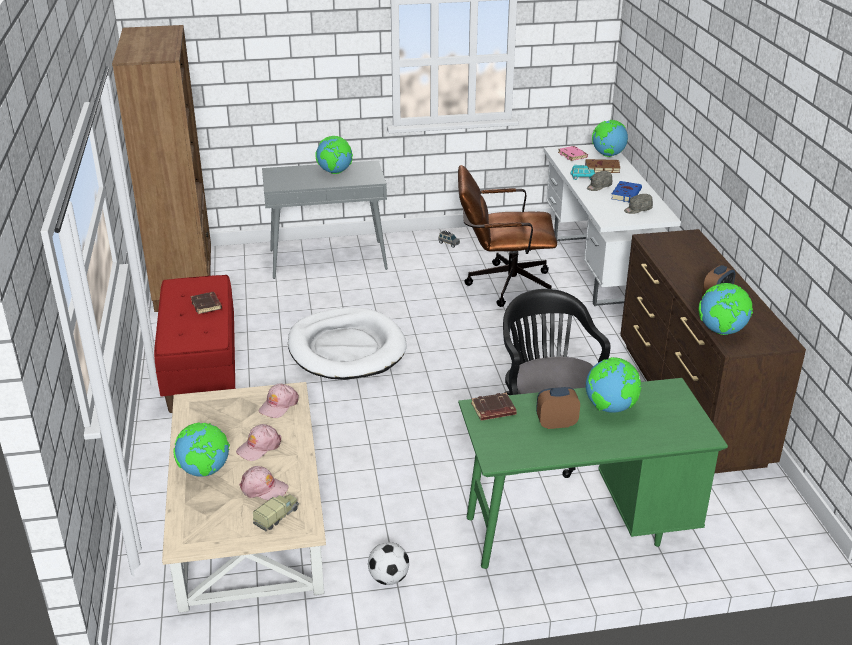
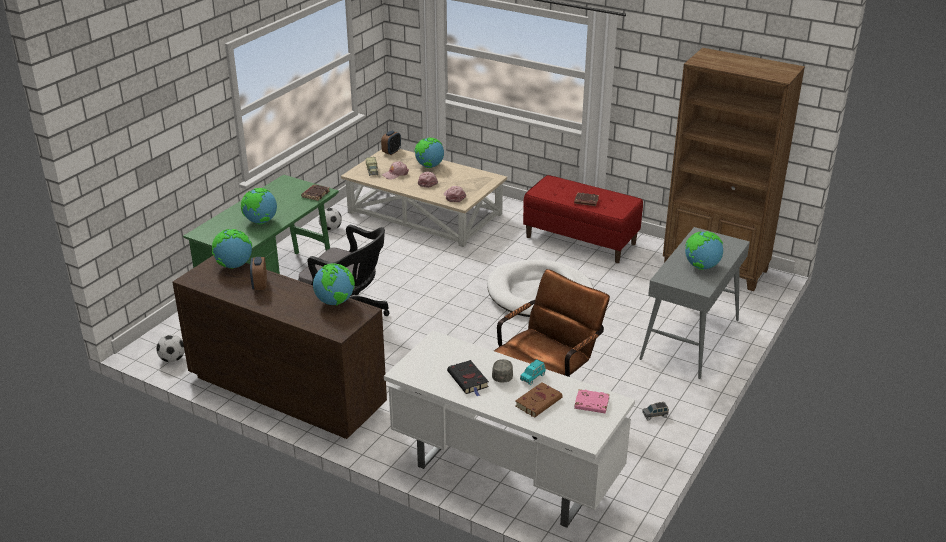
camera: 130 degrees right, 0 degrees up
alarm clock [536,387,580,429] -> alarm clock moved to [381,131,401,155]
globe [592,120,628,157] -> globe moved to [313,263,355,306]
blue book [611,181,642,203] -> black book [447,360,489,397]
grey cap [624,194,653,214] -> none
none -> football [156,335,185,362]

